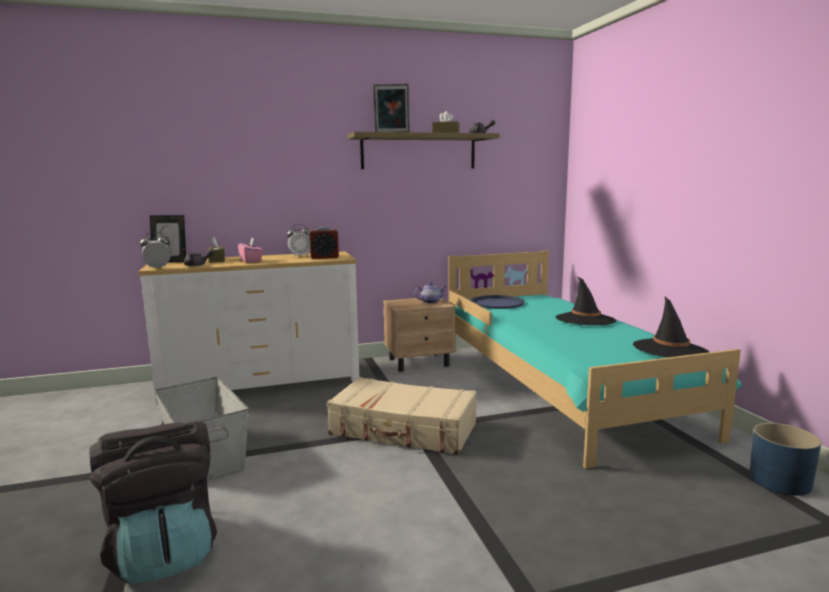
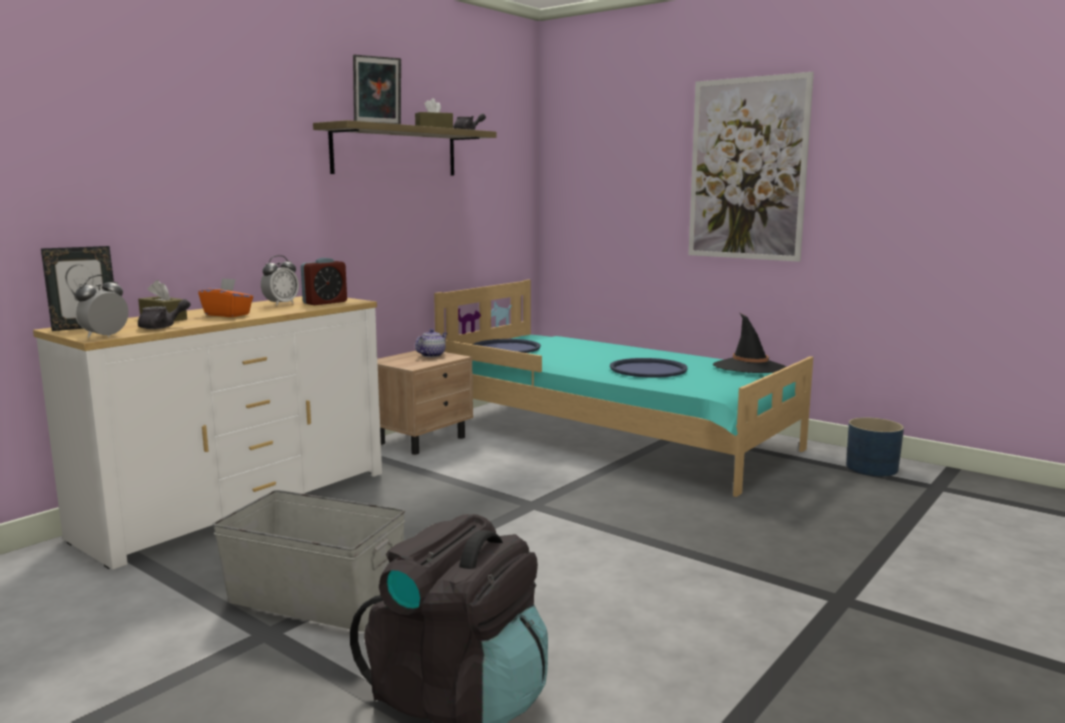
camera: 35 degrees left, 0 degrees up
pink tissue box [238,238,263,263] -> orange tissue box [198,278,253,317]
beige suitcase [327,377,477,455] -> none
black hat [556,277,616,325] -> none
none -> blue tray [610,358,688,378]
none -> picture [688,72,814,262]

